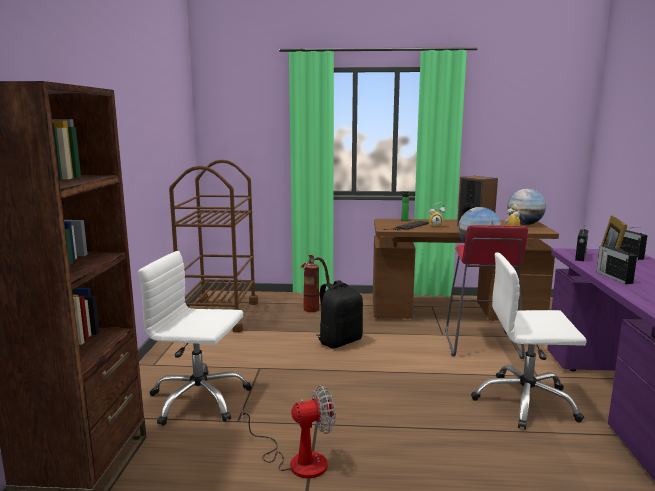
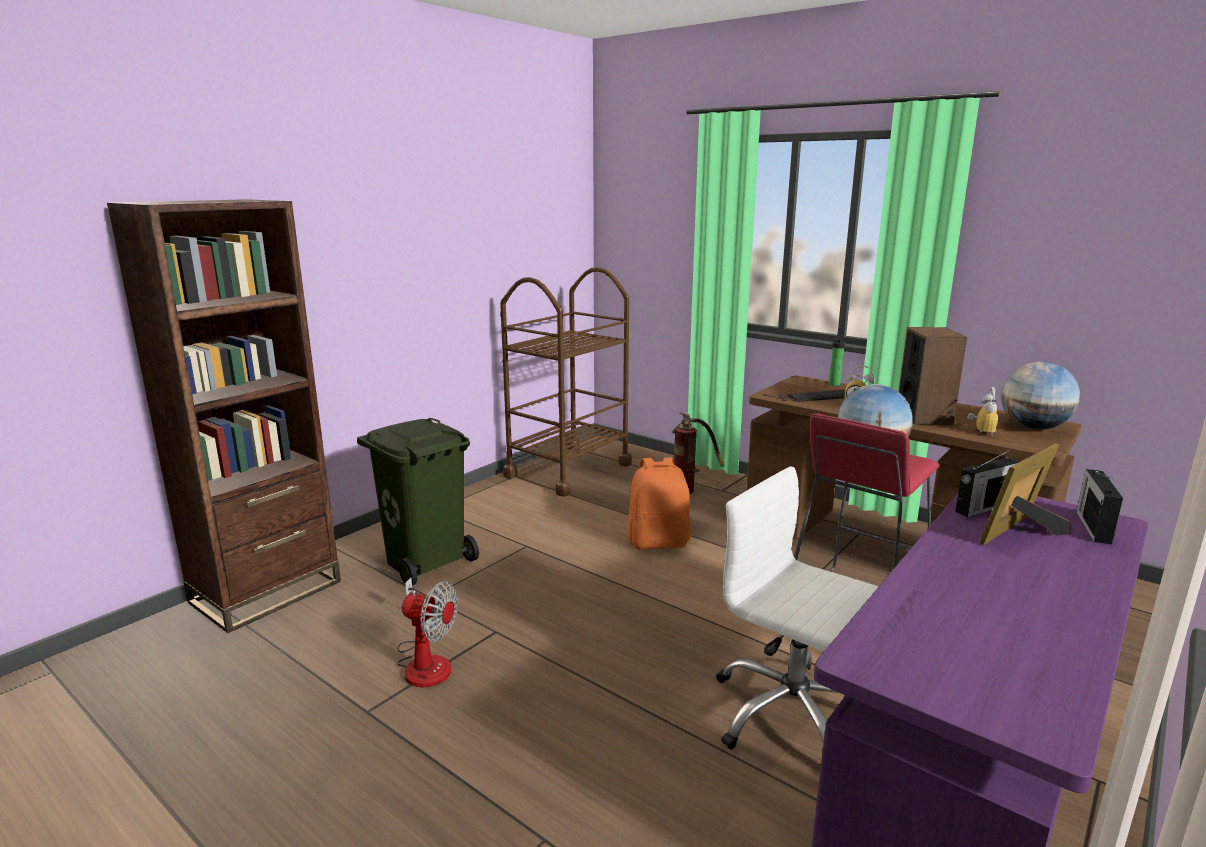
camera: 35 degrees right, 5 degrees up
white office chair [138,251,252,426] -> green trash can [357,418,479,586]
black backpack [317,280,363,348] -> orange backpack [627,457,691,549]
radio [597,245,637,284] -> none

